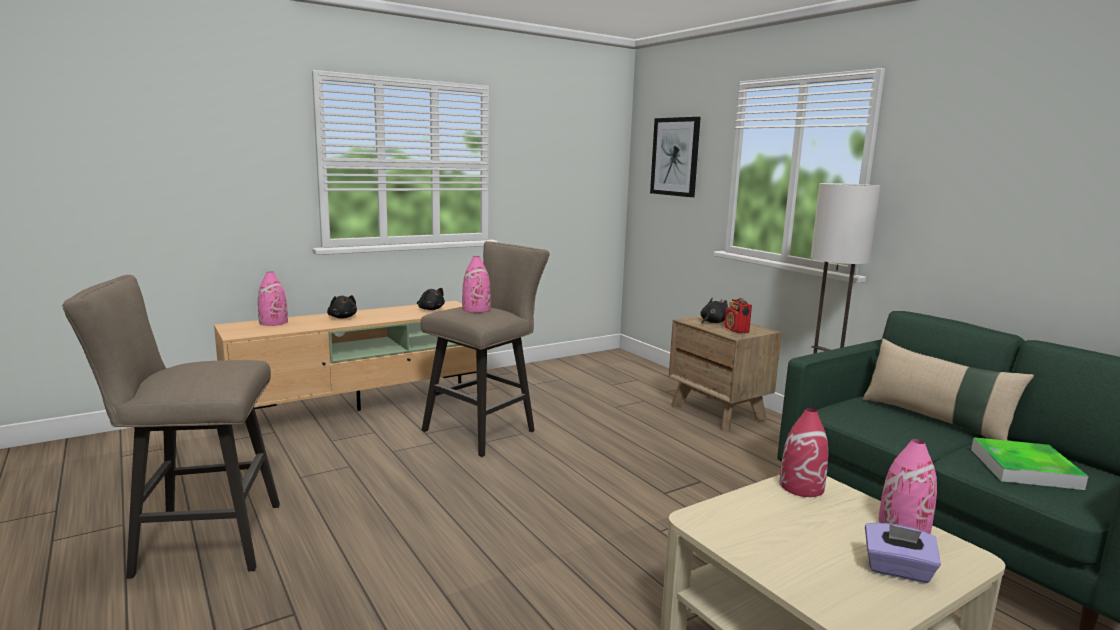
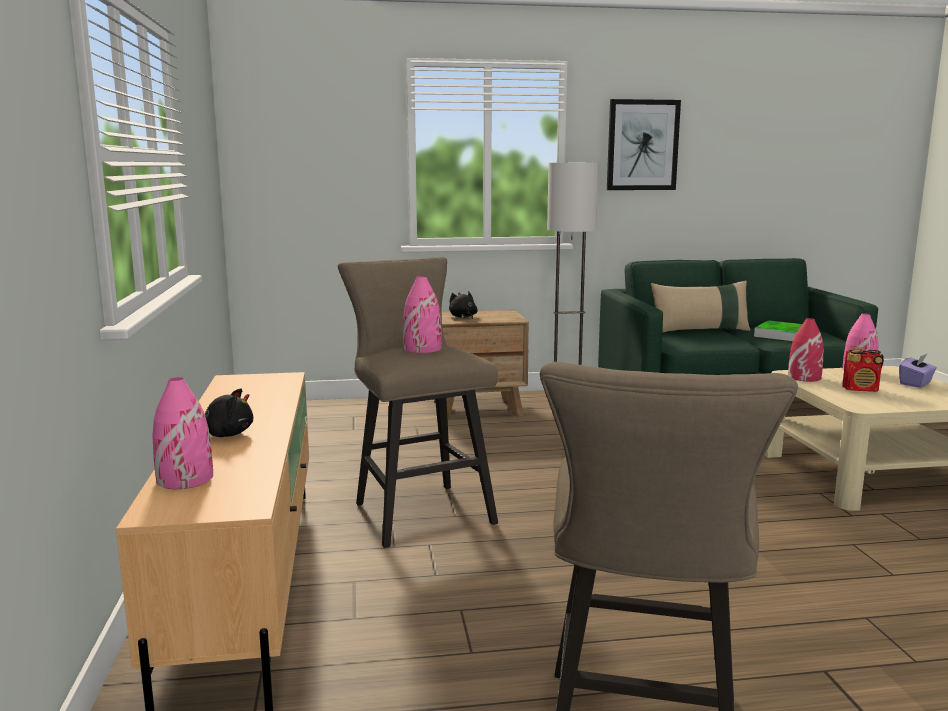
camera: 65 degrees left, 0 degrees up
black plush toy [417,288,445,310] -> none
picture [650,117,701,197] -> picture moved to [607,99,681,190]
radio [724,297,752,333] -> radio moved to [842,347,884,392]

